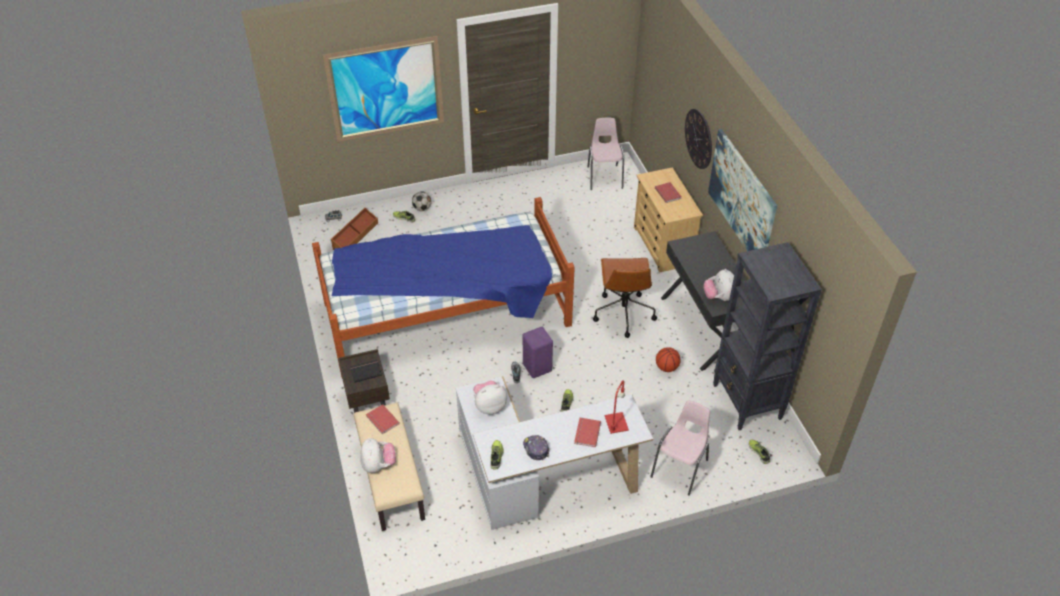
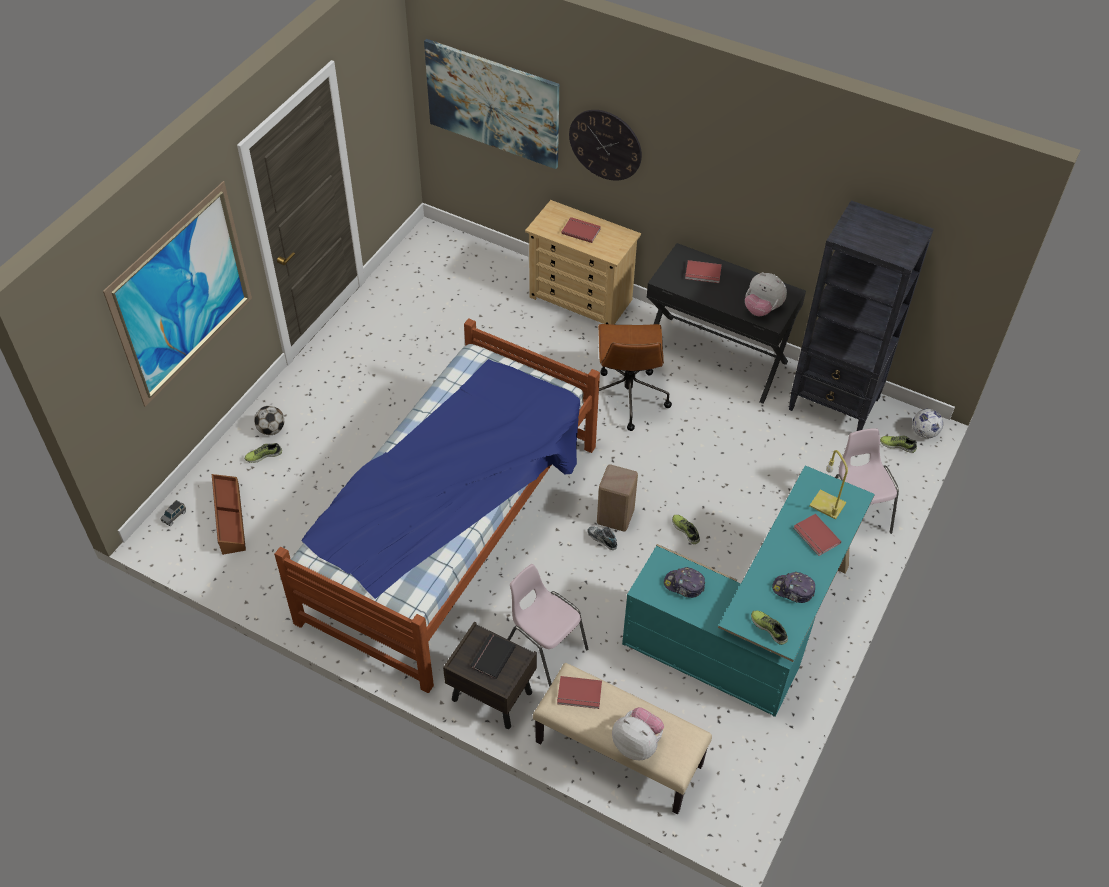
camera: 45 degrees left, 5 degrees up
white desk [455,376,653,530] -> turquoise desk [622,465,875,717]
plush toy [473,380,507,414] -> cap [664,567,705,598]
purple stool [523,327,553,378] -> beige stool [597,464,638,532]
pink chair [588,118,624,190] -> pink chair moved to [508,564,588,687]
brown office chair [593,258,657,338] -> brown office chair turned 45 degrees clockwise [598,324,672,431]
red table lamp [605,380,629,434] -> yellow table lamp [810,450,848,519]
basketball [656,347,681,372] -> none
picture [708,129,777,251] -> picture moved to [424,39,559,169]
none -> red book [685,260,722,283]
none -> football [912,409,943,438]

